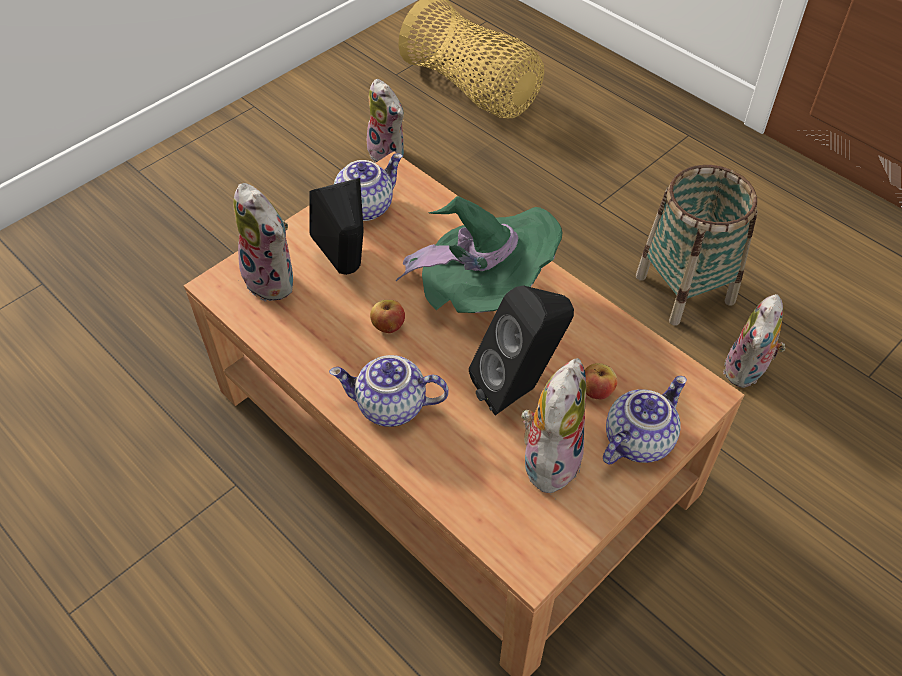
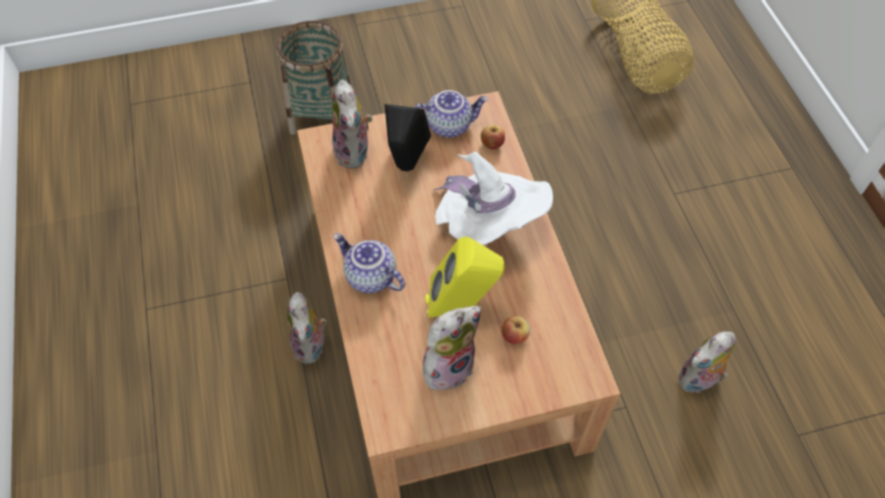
camera: 30 degrees right, 5 degrees up
plush toy [367,79,404,163] -> plush toy moved to [287,292,327,364]
apple [370,300,405,333] -> apple moved to [481,125,505,150]
green hat [396,196,563,313] -> white hat [433,152,553,245]
black speaker [469,285,574,415] -> yellow speaker [425,237,505,318]
teapot [603,376,687,465] -> none
basket [636,165,758,326] -> basket moved to [276,21,351,135]

